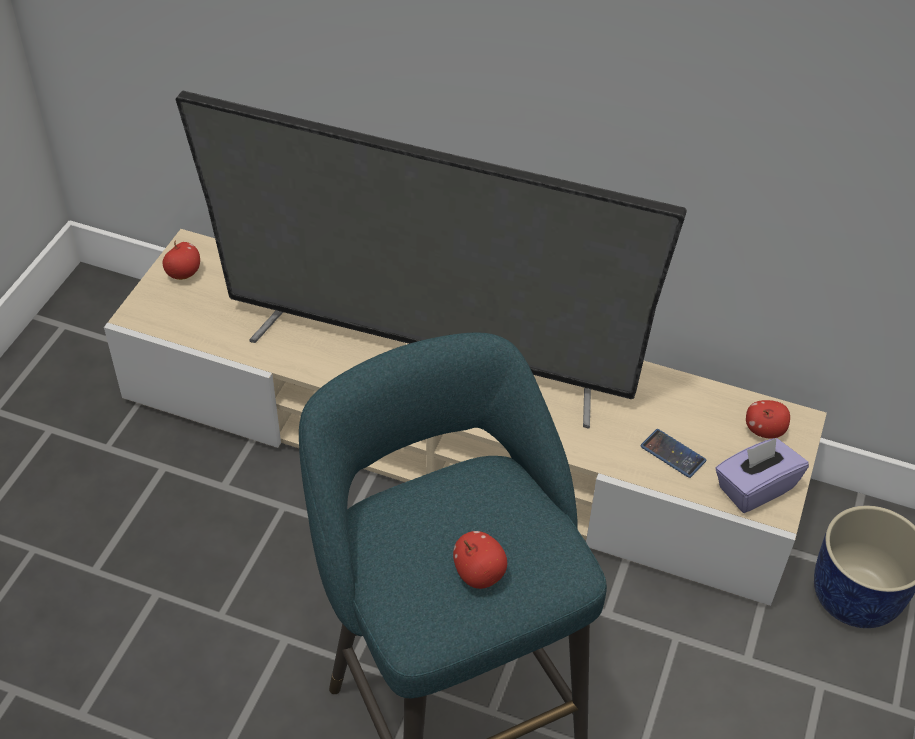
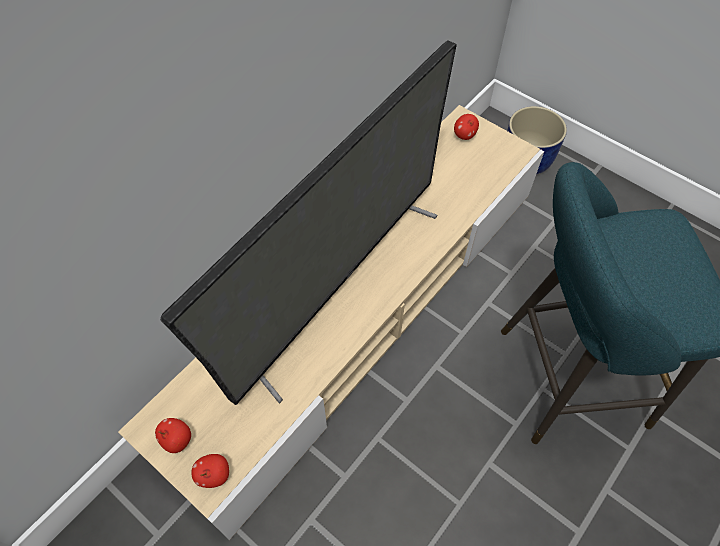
camera: 70 degrees left, 10 degrees up
apple [453,531,507,589] -> apple moved to [191,454,229,488]
phone [640,429,706,478] -> none
purple tissue box [715,438,809,513] -> none

